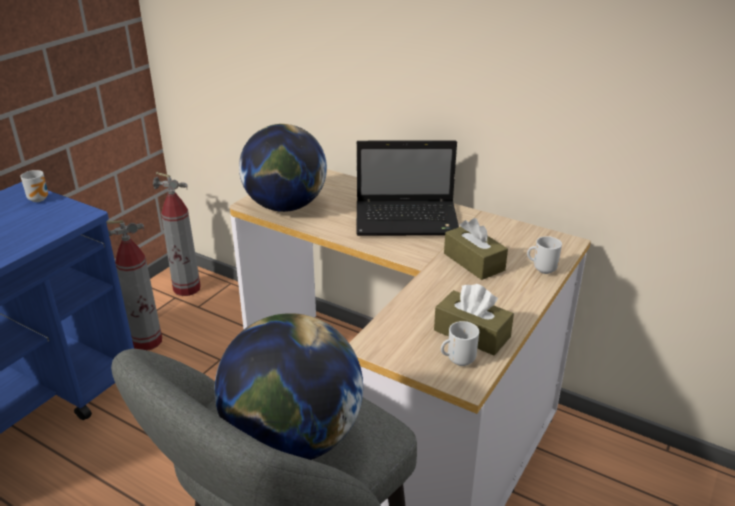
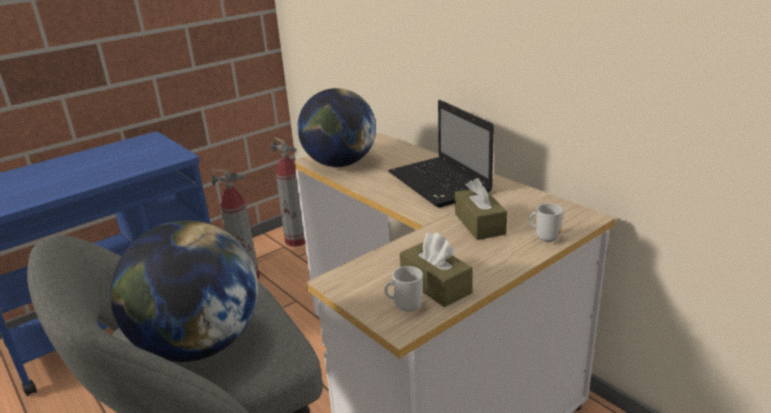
camera: 20 degrees right, 5 degrees down
mug [20,170,48,202] -> none
laptop [356,140,459,236] -> laptop turned 45 degrees clockwise [388,100,494,208]

